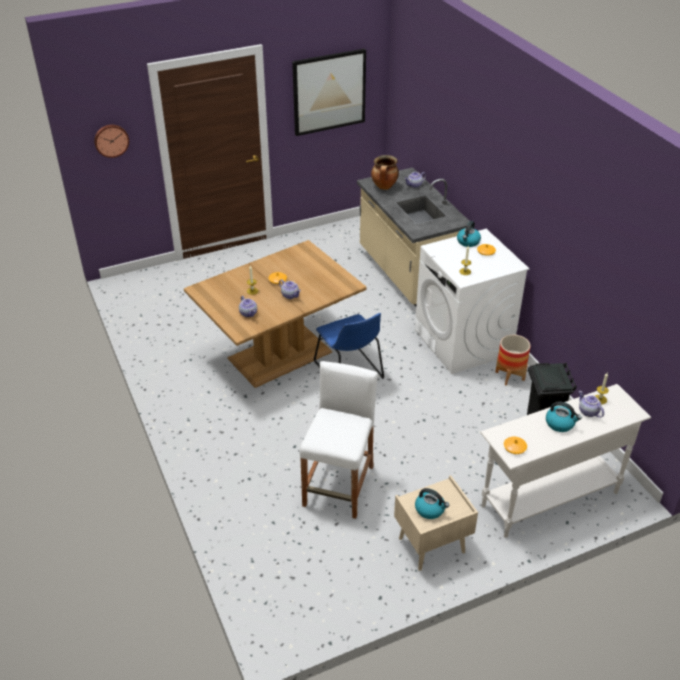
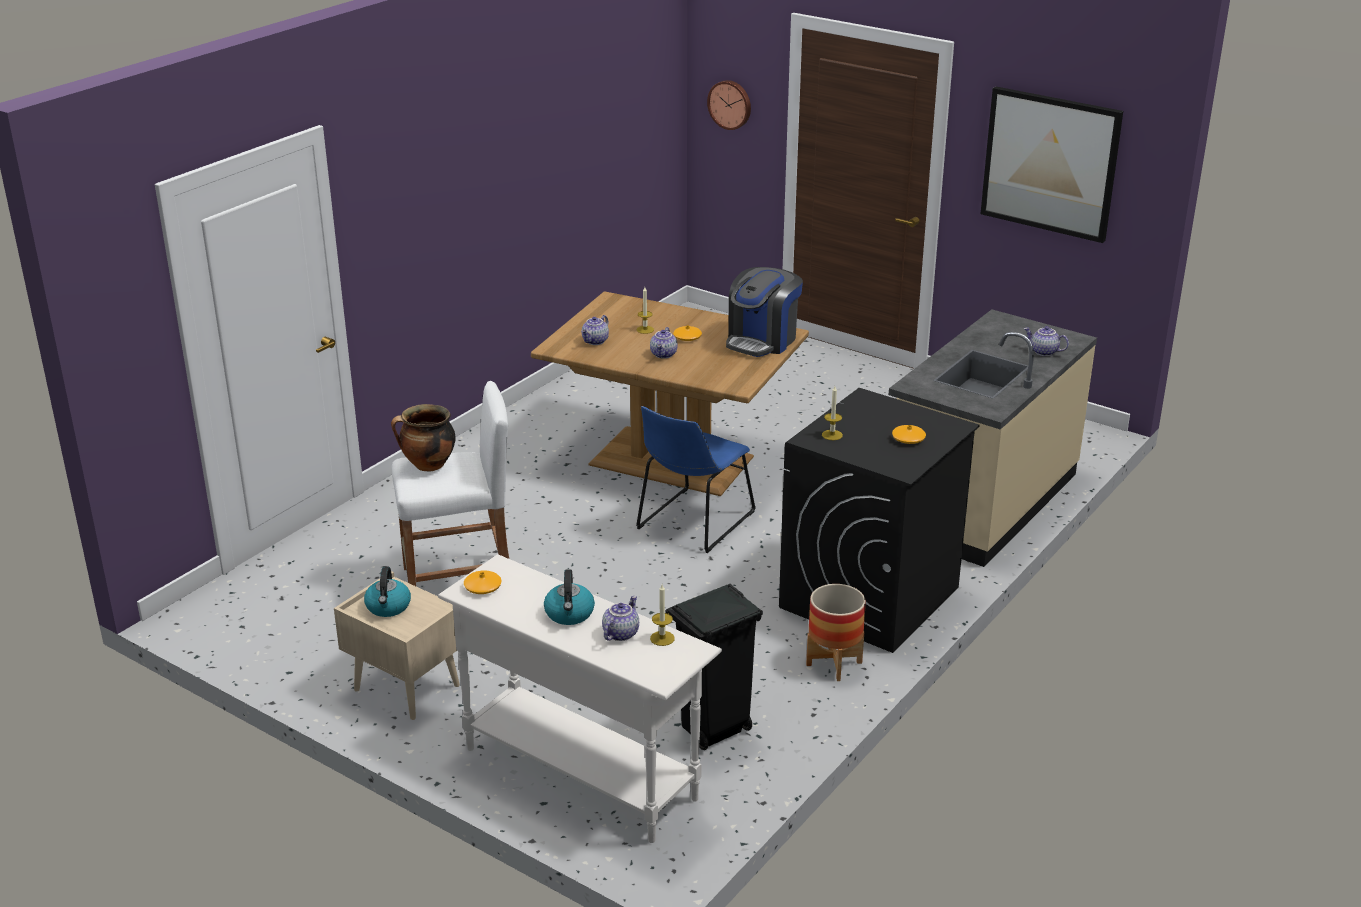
camera: 60 degrees right, 10 degrees down
cooking pot [371,155,399,190] -> cooking pot moved to [391,404,456,471]
white washing machine [415,229,530,374] -> black washing machine [779,388,980,653]
kettle [457,221,481,247] -> none
none -> coffee machine [726,267,803,357]

